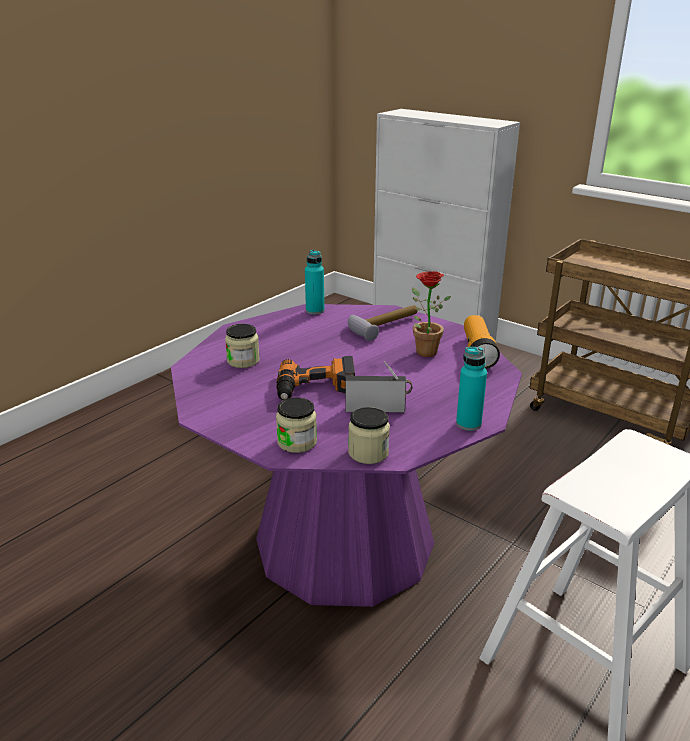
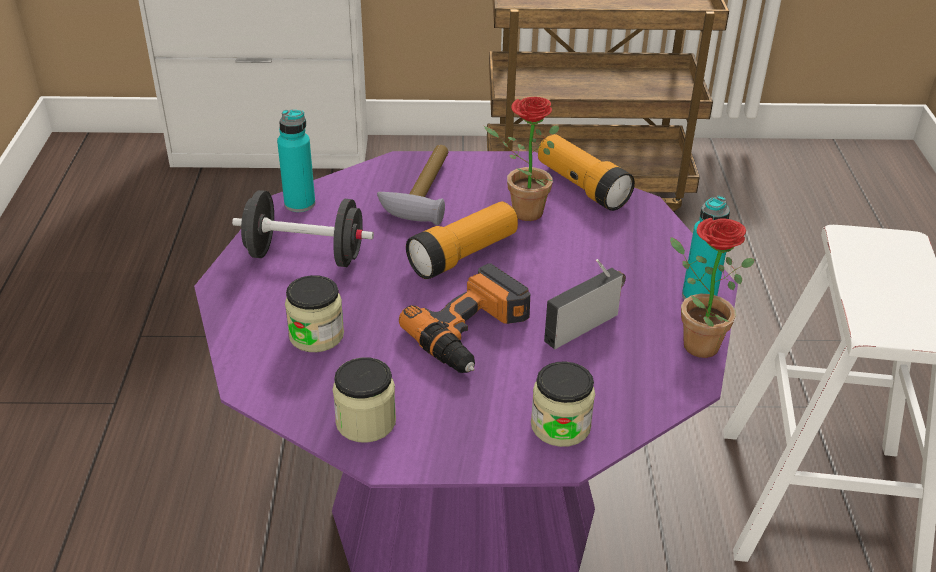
camera: 40 degrees left, 10 degrees up
jar [348,407,390,464] -> jar moved to [333,357,396,443]
none -> black dumbbell [232,190,374,267]
none -> flashlight [406,201,518,279]
none -> potted plant [670,218,755,358]

